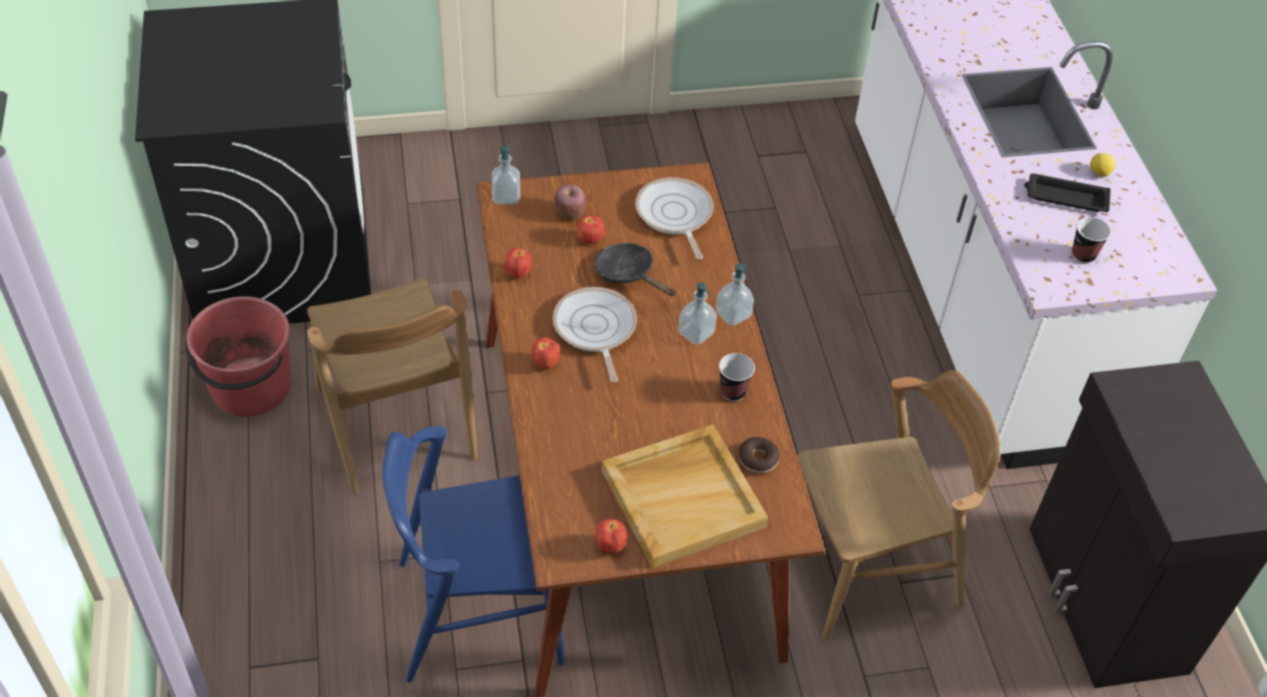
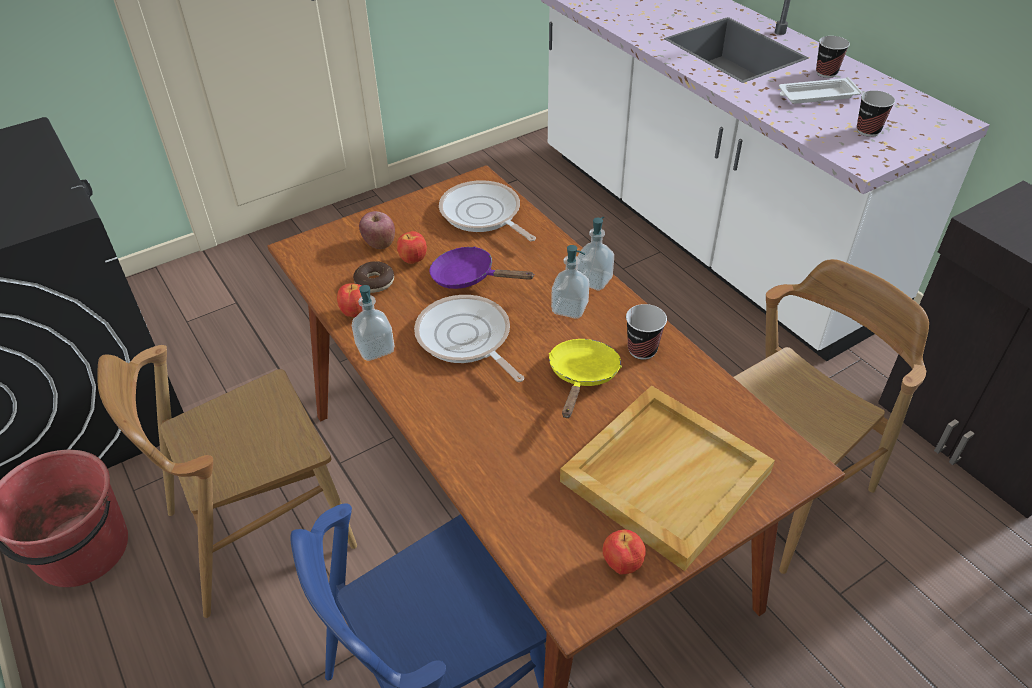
camera: 20 degrees left, 5 degrees down
brown chair [307,278,478,495] -> brown chair turned 105 degrees clockwise [97,345,357,618]
soap dispenser [492,146,520,204] -> soap dispenser moved to [352,285,394,361]
apple [531,337,560,369] -> none
black frying pan [594,243,676,297] -> purple frying pan [430,246,535,289]
donut [739,437,780,473] -> donut moved to [353,261,394,293]
black tray [1024,173,1111,212] -> white tray [779,77,862,104]
lemon [1090,153,1116,177] -> cup [816,36,850,78]
none -> yellow frying pan [549,339,622,418]

